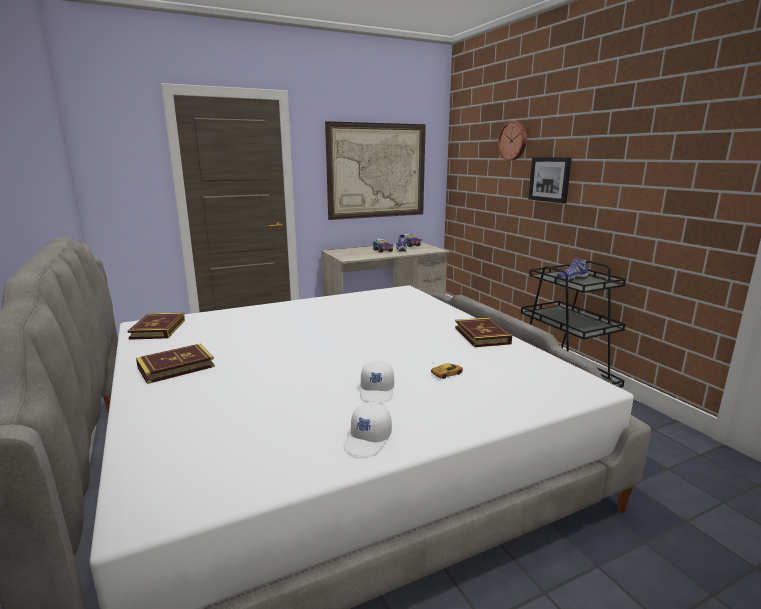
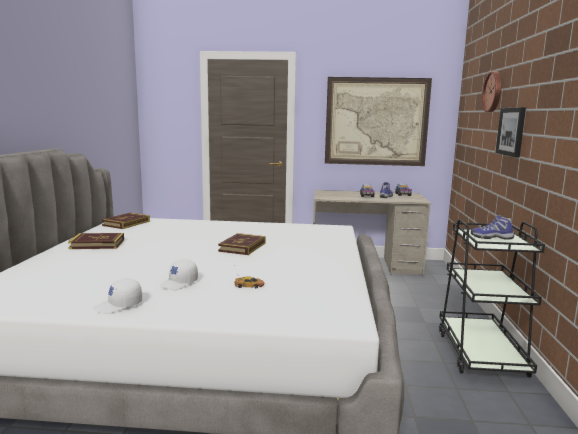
camera: 30 degrees right, 5 degrees down
book [455,317,512,347] -> book moved to [218,233,266,255]

